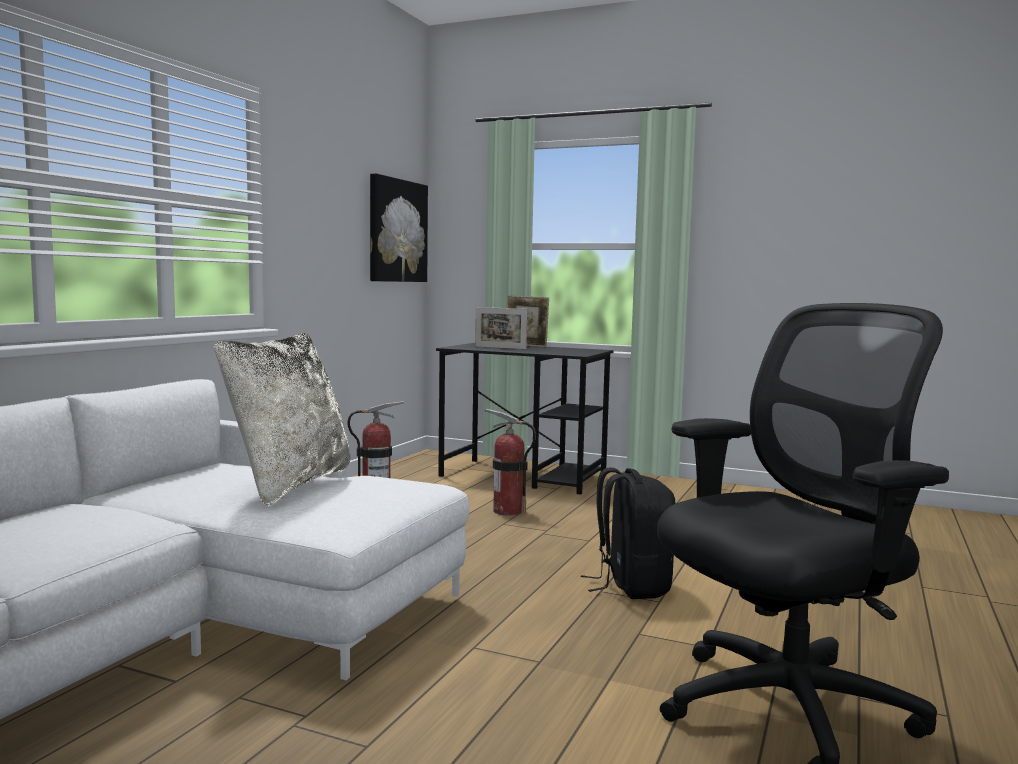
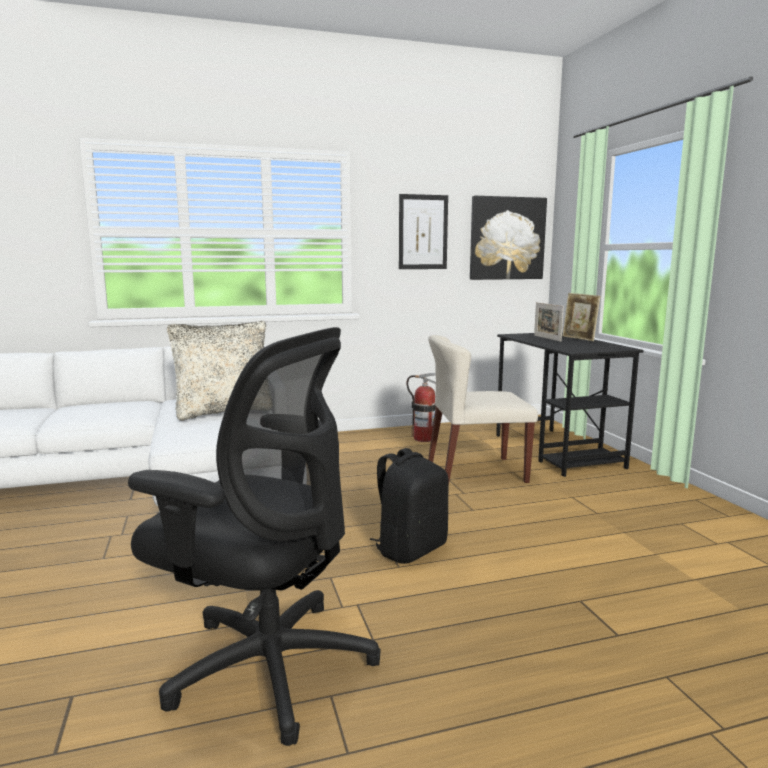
camera: 50 degrees right, 5 degrees up
fire extinguisher [485,409,536,516] -> beige chair [428,335,538,483]
none -> picture [399,194,448,269]

